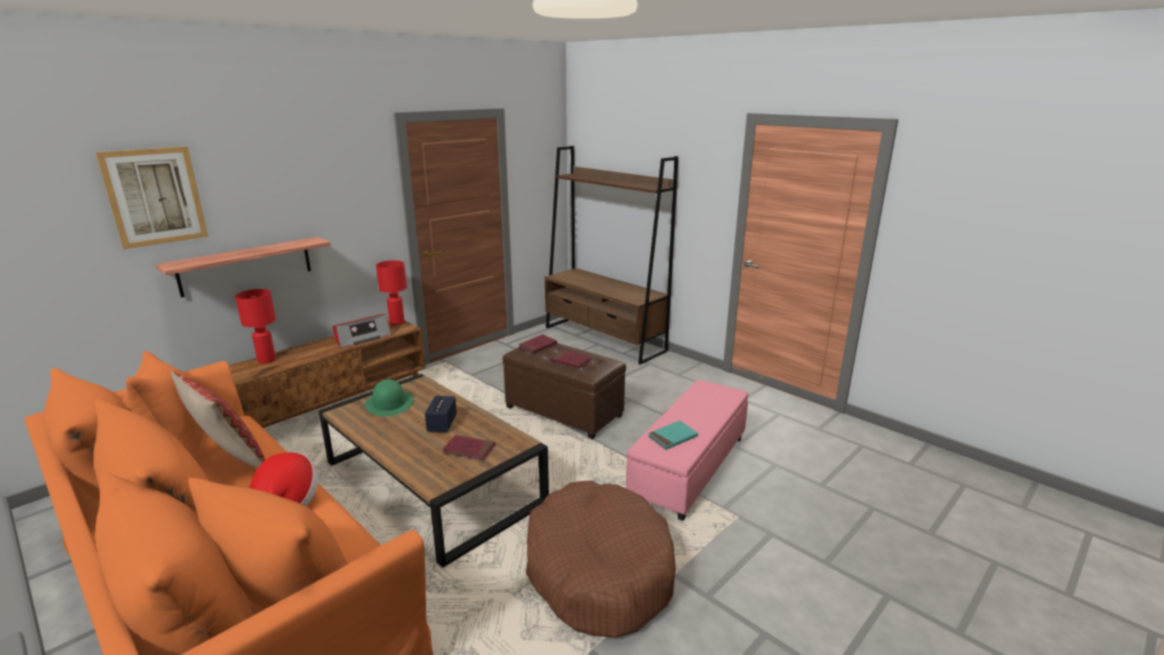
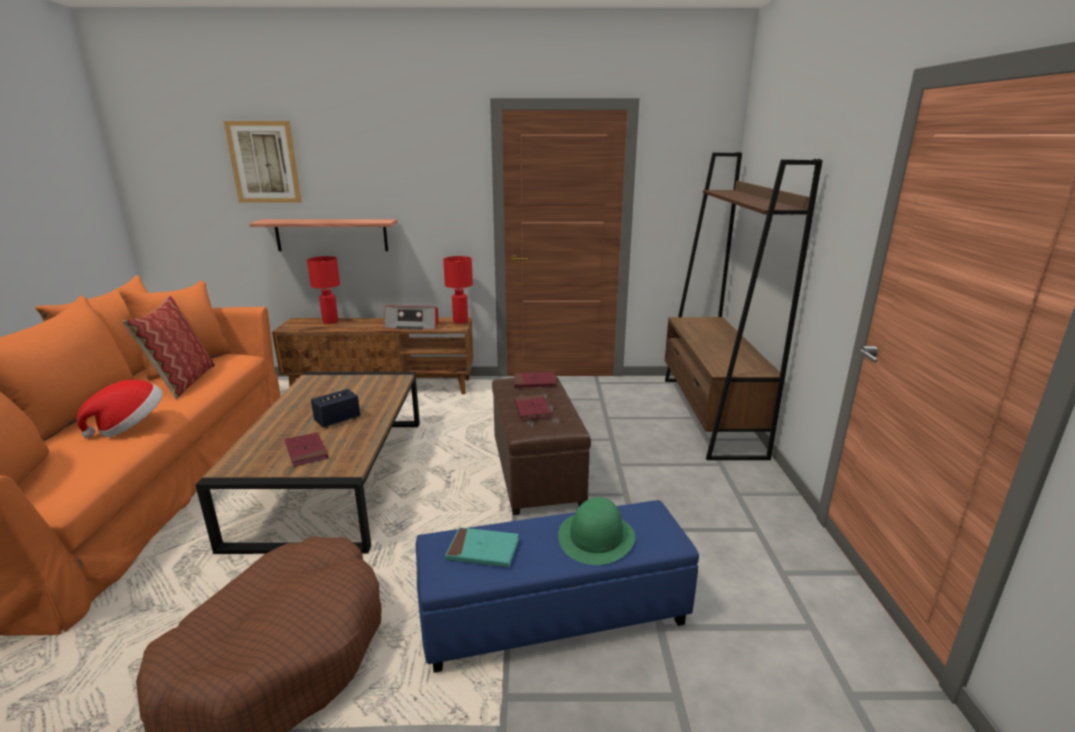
camera: 45 degrees right, 0 degrees up
green hat [364,379,413,416] -> green hat moved to [558,497,635,565]
pink ottoman [626,380,748,521] -> blue ottoman [416,500,699,673]

